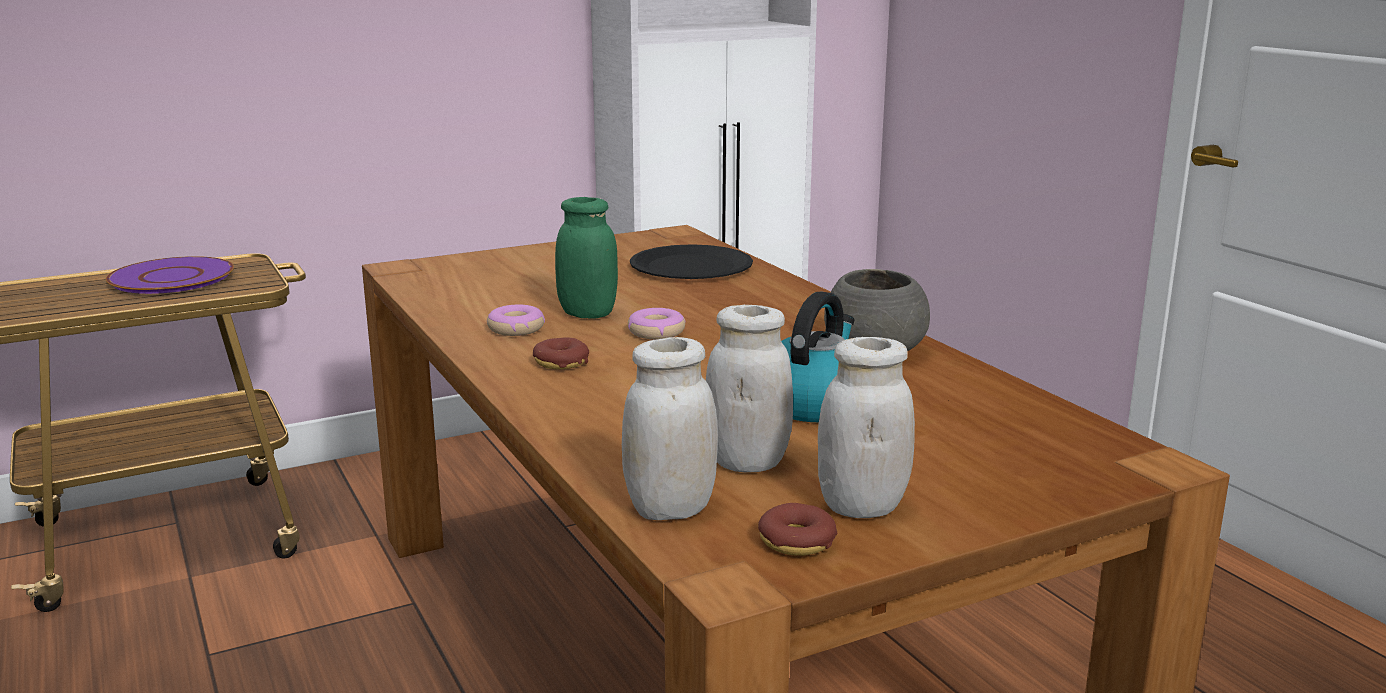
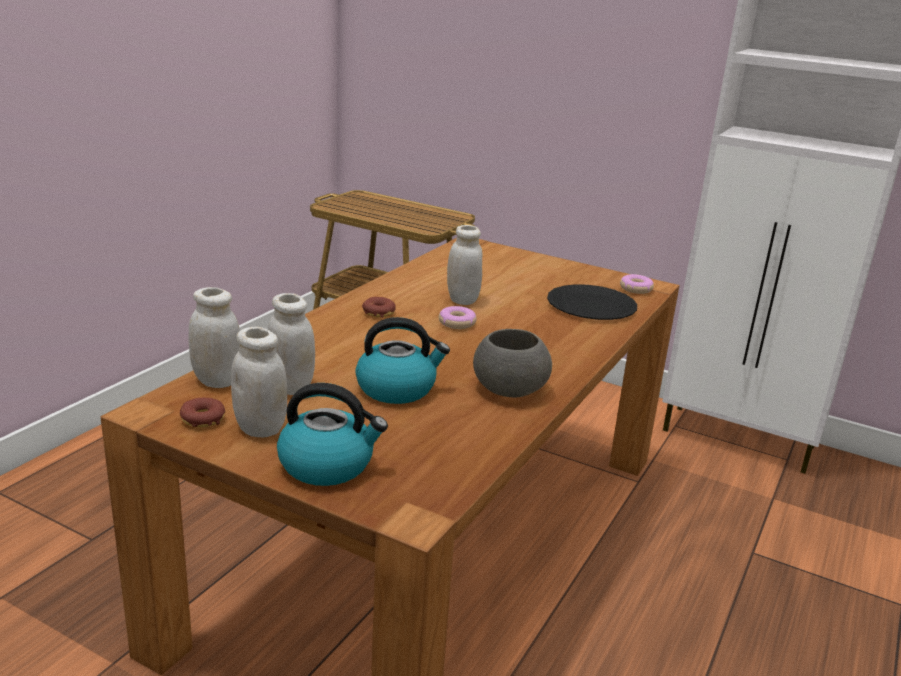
camera: 55 degrees right, 5 degrees up
purple plate [106,256,234,294] -> none
donut [487,305,545,336] -> donut moved to [620,274,654,294]
green jar [555,197,618,318] -> white jar [447,225,483,305]
none -> kettle [277,383,388,486]

